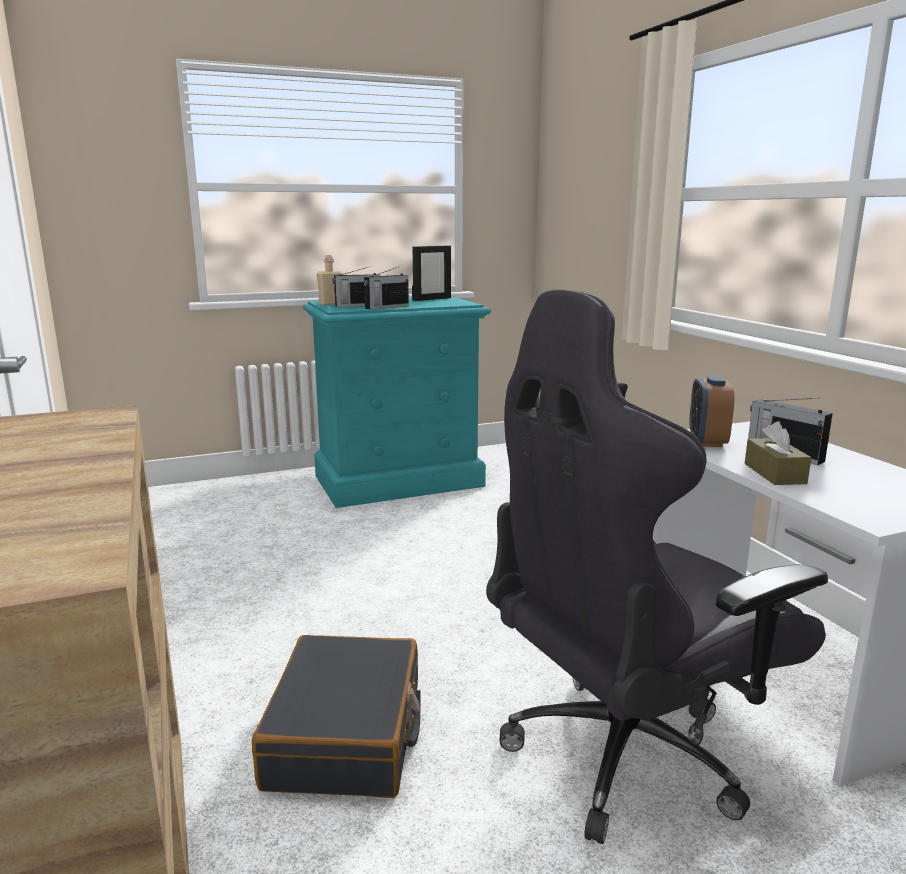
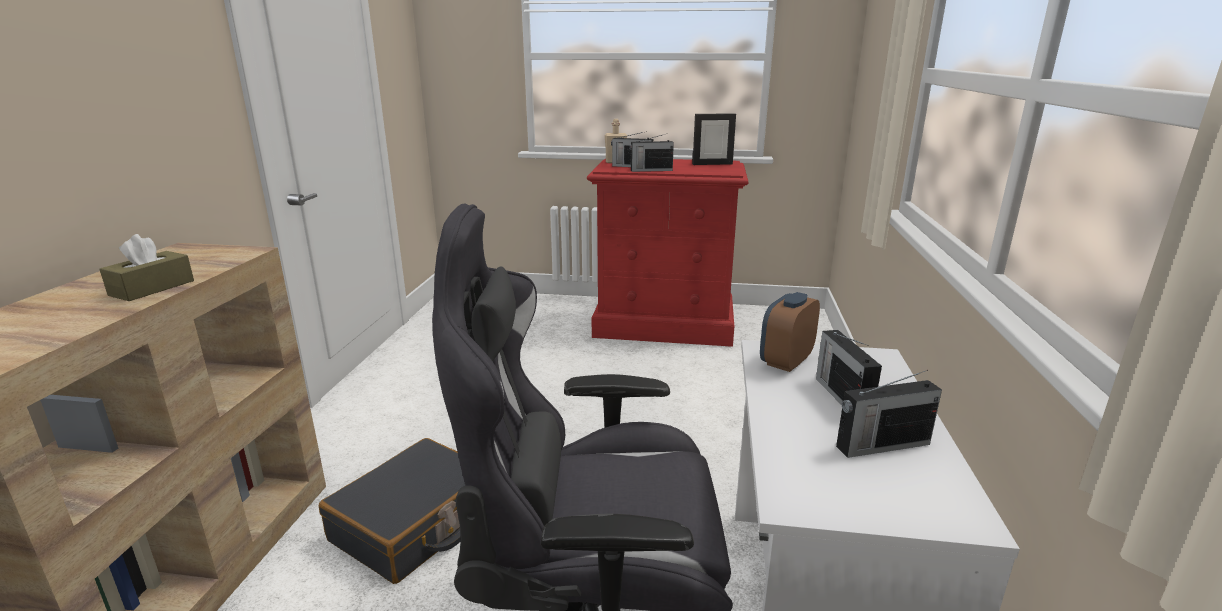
camera: 30 degrees right, 5 degrees up
turquoise dresser [303,296,491,508] -> red dresser [587,159,749,347]
brown tissue box [745,421,811,485] -> brown tissue box moved to [99,234,194,301]
none -> radio [836,370,942,458]

